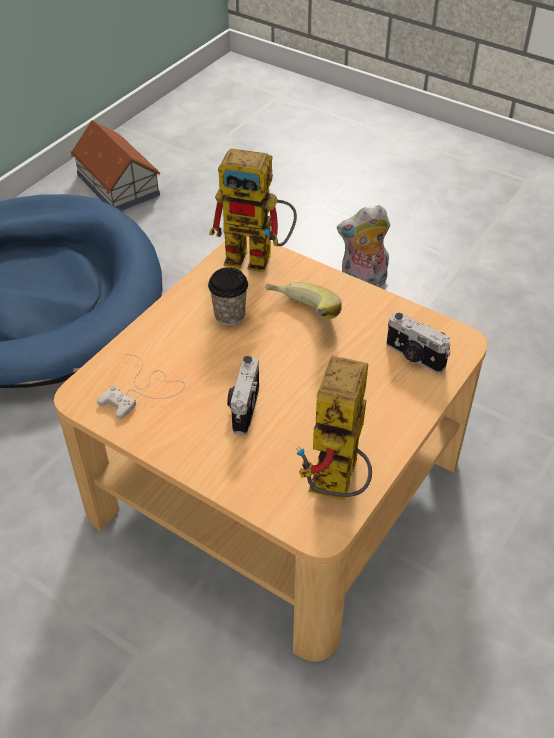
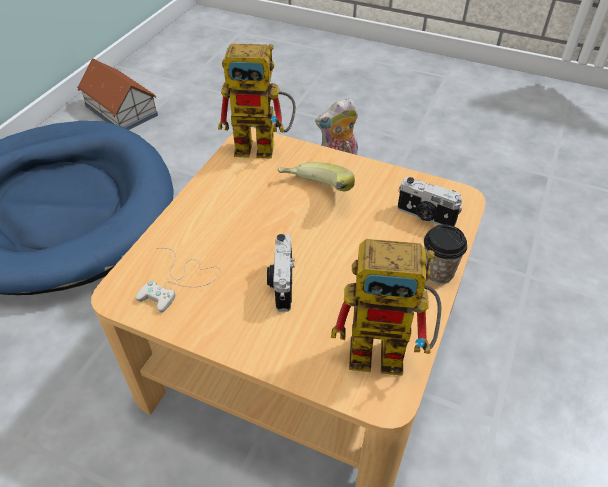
camera: 10 degrees left, 0 degrees up
cup [208,267,248,325] -> cup moved to [424,224,467,284]
toy robot [296,355,372,500] -> toy robot turned 90 degrees counterclockwise [331,239,441,376]

